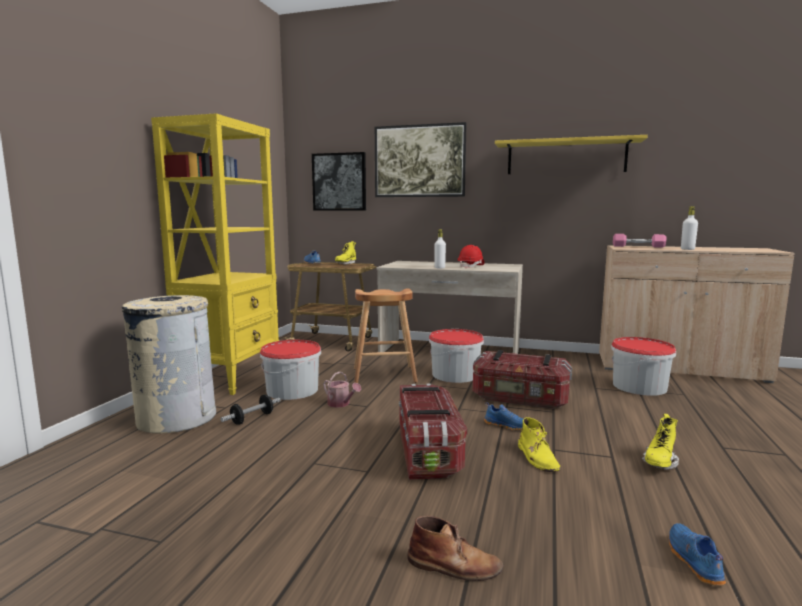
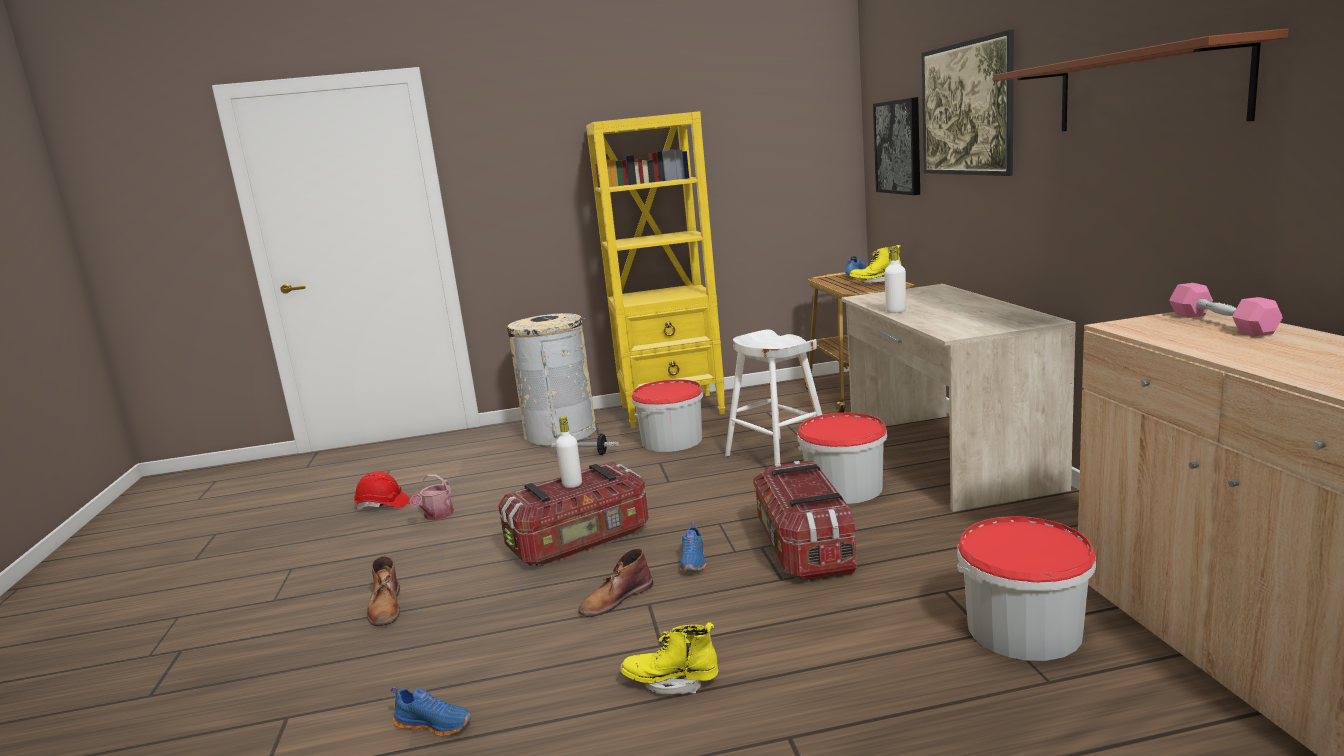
camera: 65 degrees right, 5 degrees up
watering can [323,371,361,408] -> watering can moved to [410,475,454,520]
brown stool [354,288,418,383] -> white stool [725,329,822,464]
red hard hat [458,245,485,269] -> red hard hat moved to [354,471,410,510]
yellow shelf [495,135,648,174] -> brown shelf [993,28,1289,131]
yellow boot [518,417,561,472] -> brown boot [578,548,653,617]
blue shoe [668,523,726,586] -> blue shoe turned 45 degrees clockwise [391,686,472,736]
white bottle [681,206,698,250] -> white bottle moved to [556,416,582,488]

